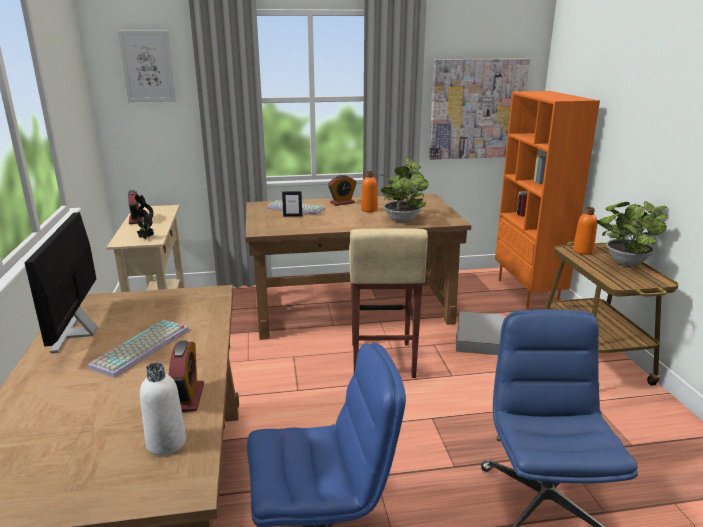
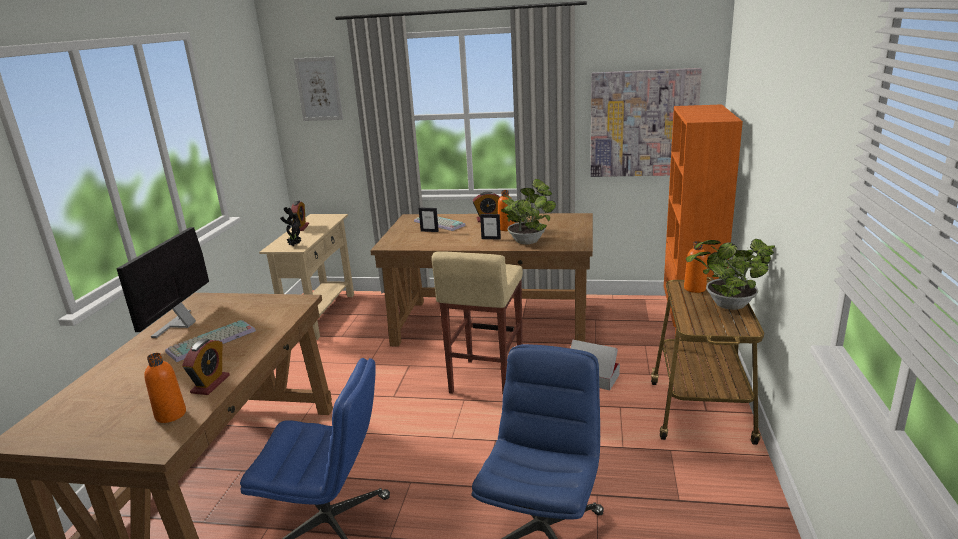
camera: 20 degrees right, 0 degrees up
white bottle [140,362,186,456] -> orange bottle [144,353,186,423]
none -> picture frame [480,214,501,239]

